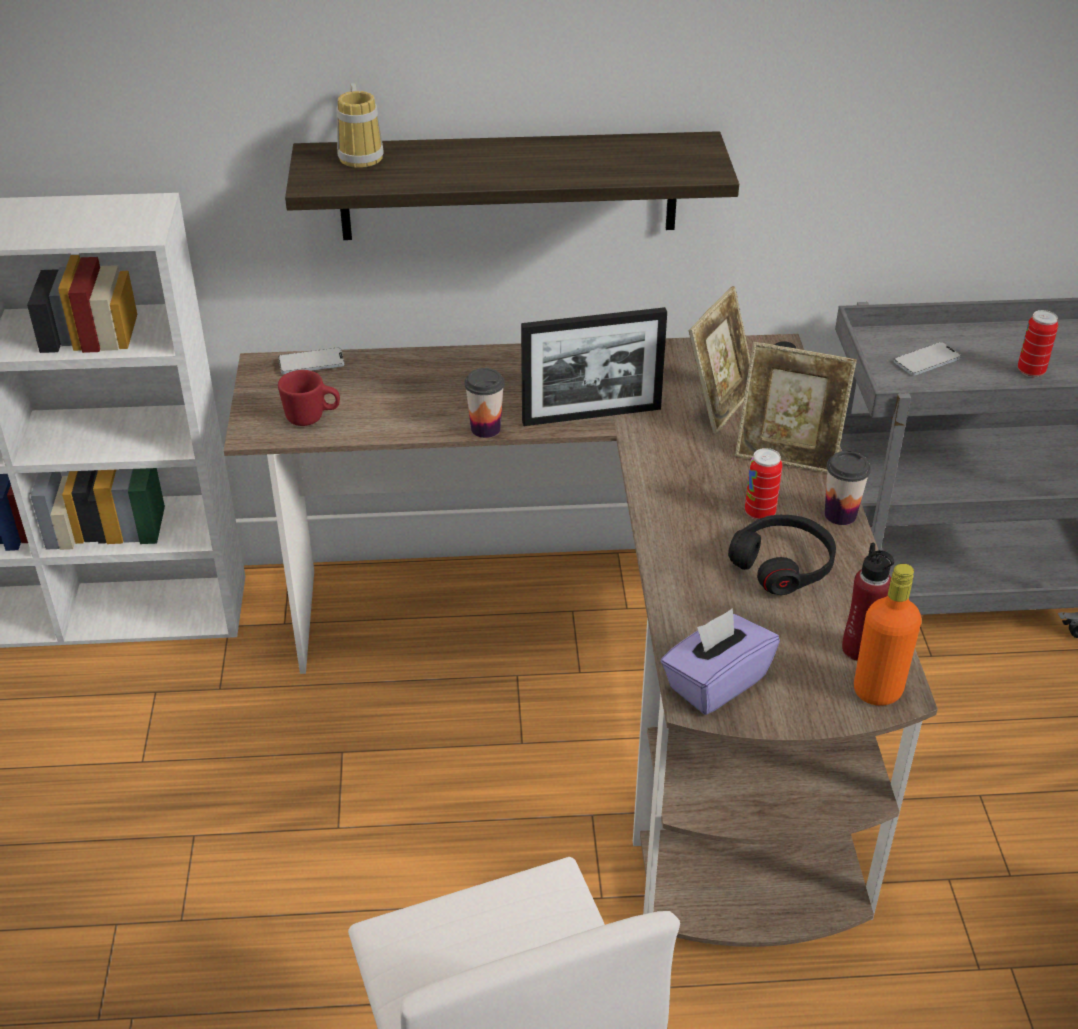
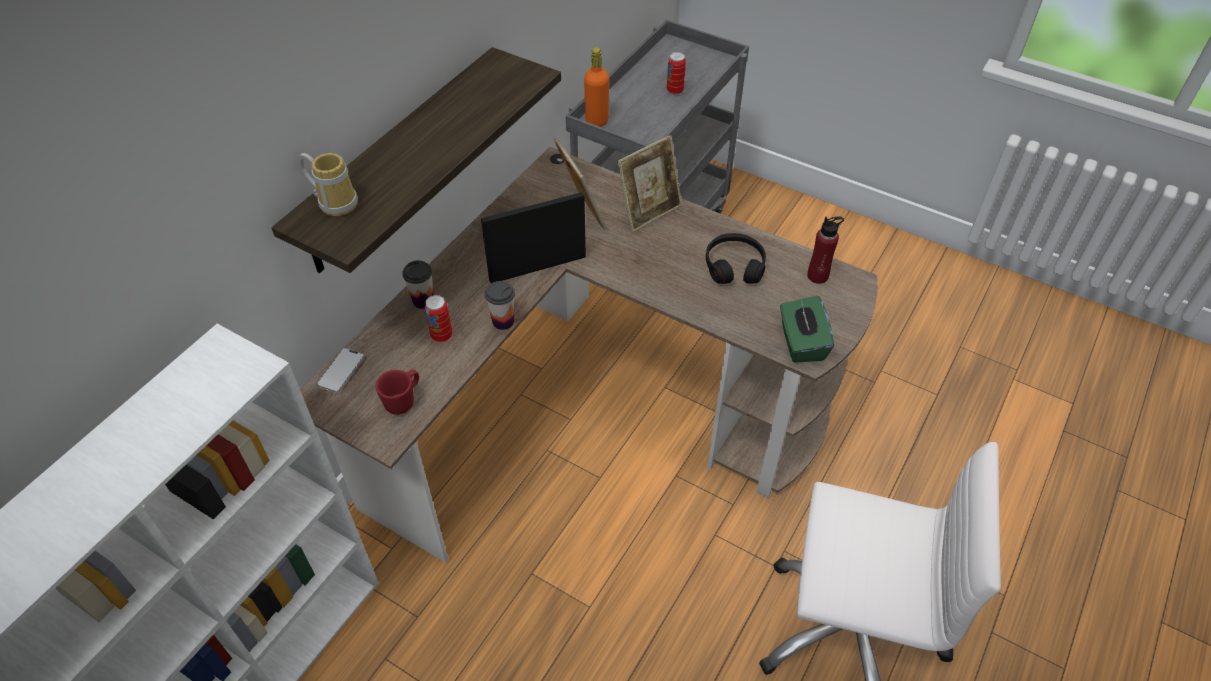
camera: 55 degrees left, 10 degrees up
picture frame [521,307,667,426] -> picture frame turned 135 degrees counterclockwise [481,192,586,283]
purple tissue box [661,608,780,715] -> green tissue box [780,296,834,363]
can [745,448,782,520] -> can moved to [425,295,452,342]
cup [825,451,871,525] -> cup moved to [402,260,434,309]
orange bottle [854,564,921,706] -> orange bottle moved to [584,47,609,127]
phone [894,342,961,376] -> none

